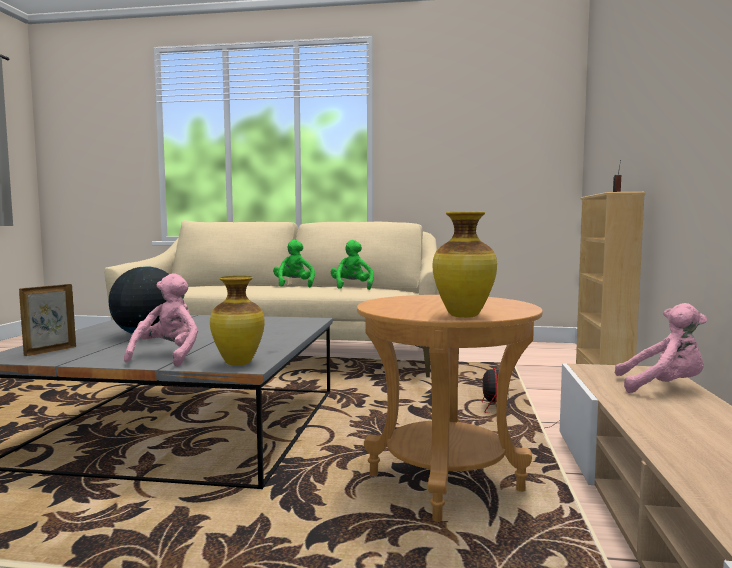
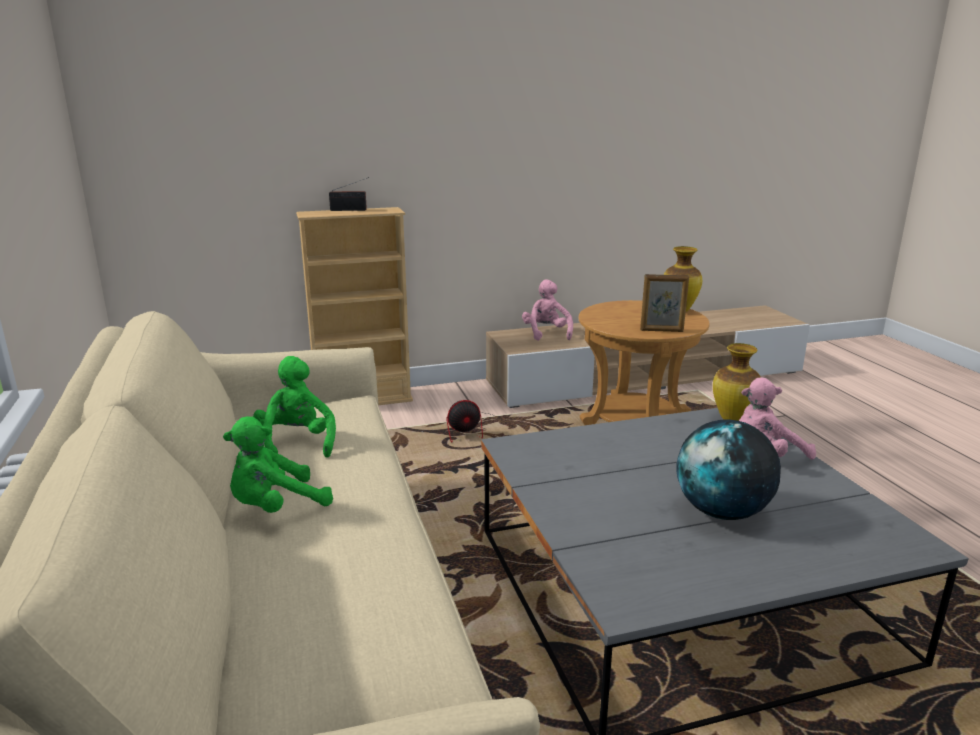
camera: 115 degrees left, 15 degrees up
picture frame [19,284,76,356] -> picture frame moved to [640,274,689,332]
green plush toy [331,240,374,290] -> green plush toy turned 105 degrees clockwise [253,356,336,457]

